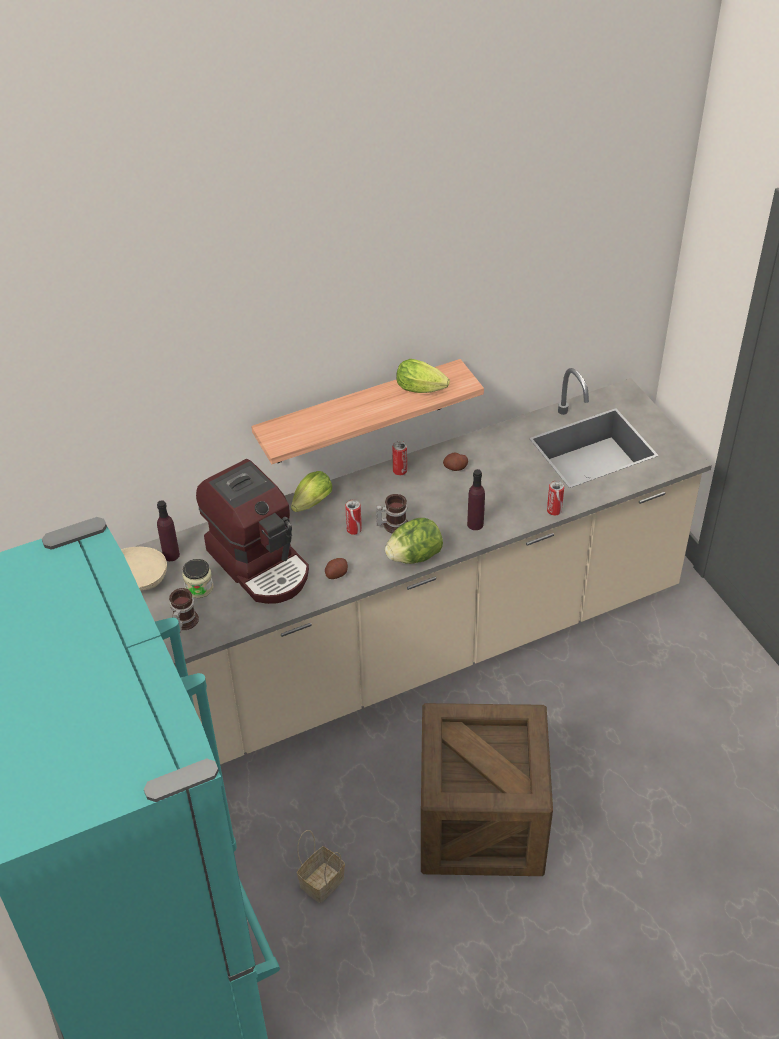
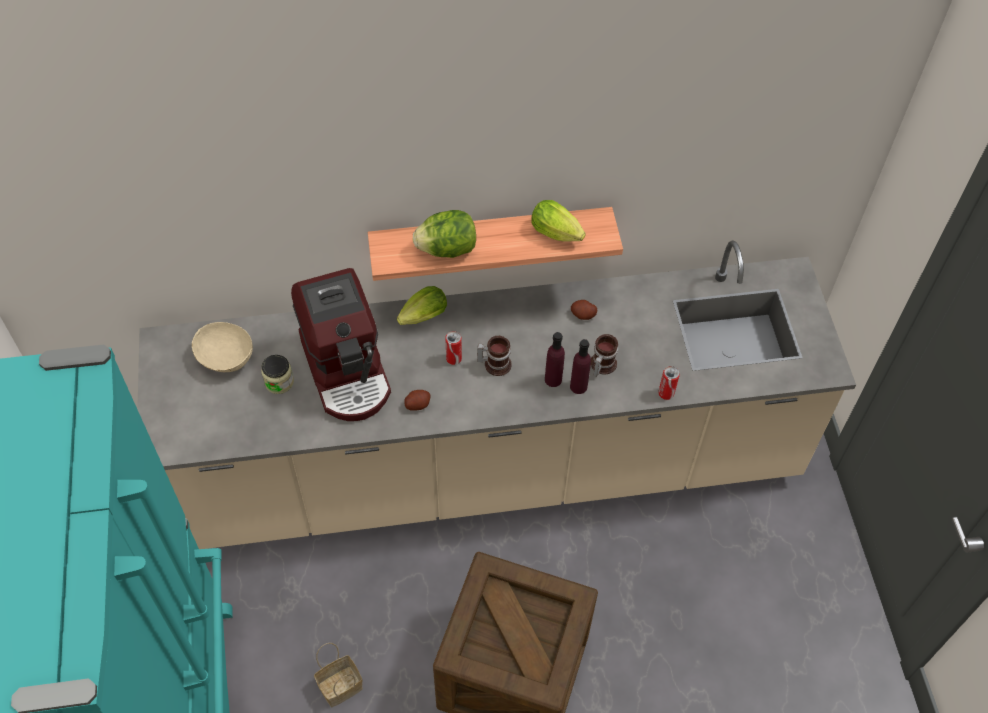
camera: 15 degrees right, 10 degrees up
purple bottle [157,500,180,561] -> purple bottle moved to [545,332,565,387]
mug [169,588,199,633] -> mug moved to [591,334,618,377]
lettuce [385,518,443,564] -> lettuce moved to [413,210,476,258]
can [392,441,407,475] -> none

